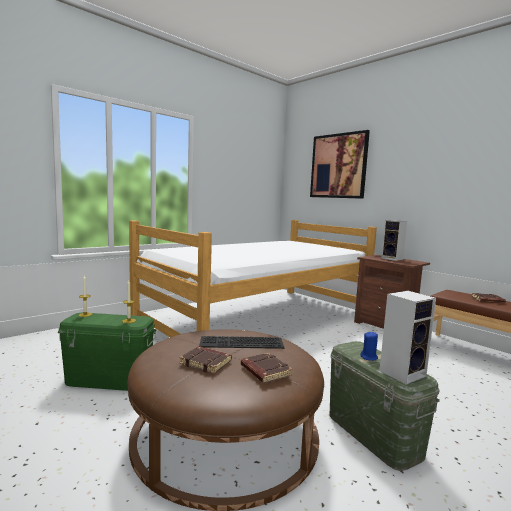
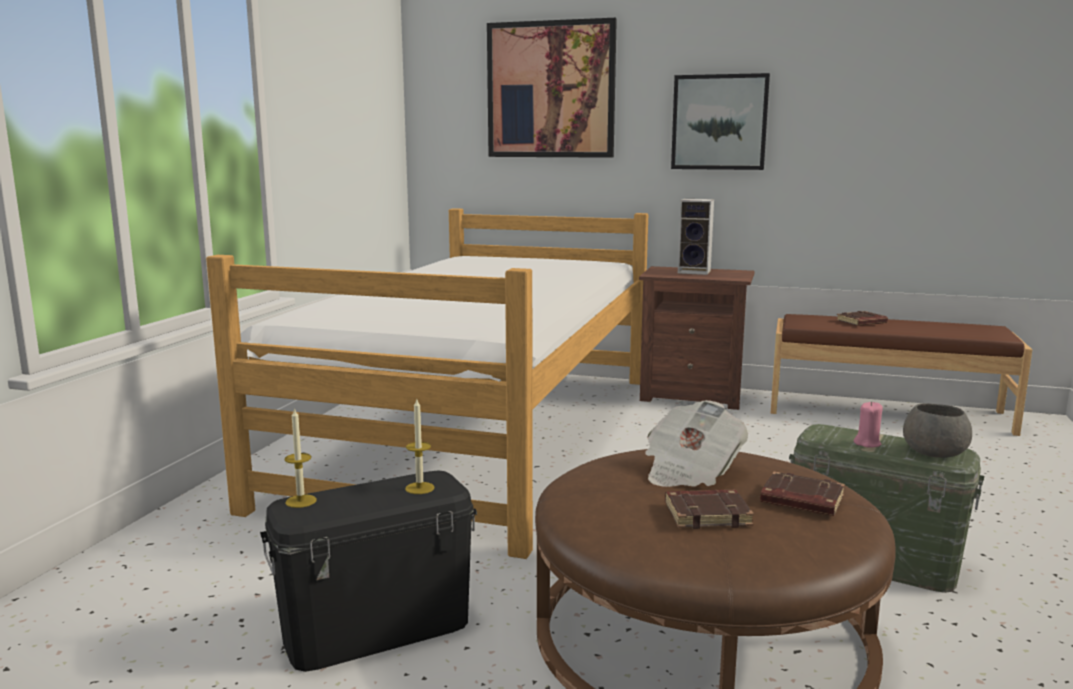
camera: 30 degrees left, 5 degrees up
green storage box [58,313,156,391] -> black storage box [260,470,477,672]
keyboard [199,336,284,349] -> newspaper [645,400,748,487]
blue candle [360,331,378,361] -> pink candle [854,401,883,448]
speaker [380,291,436,384] -> grey bowl [903,403,972,458]
none -> picture [671,73,770,170]

